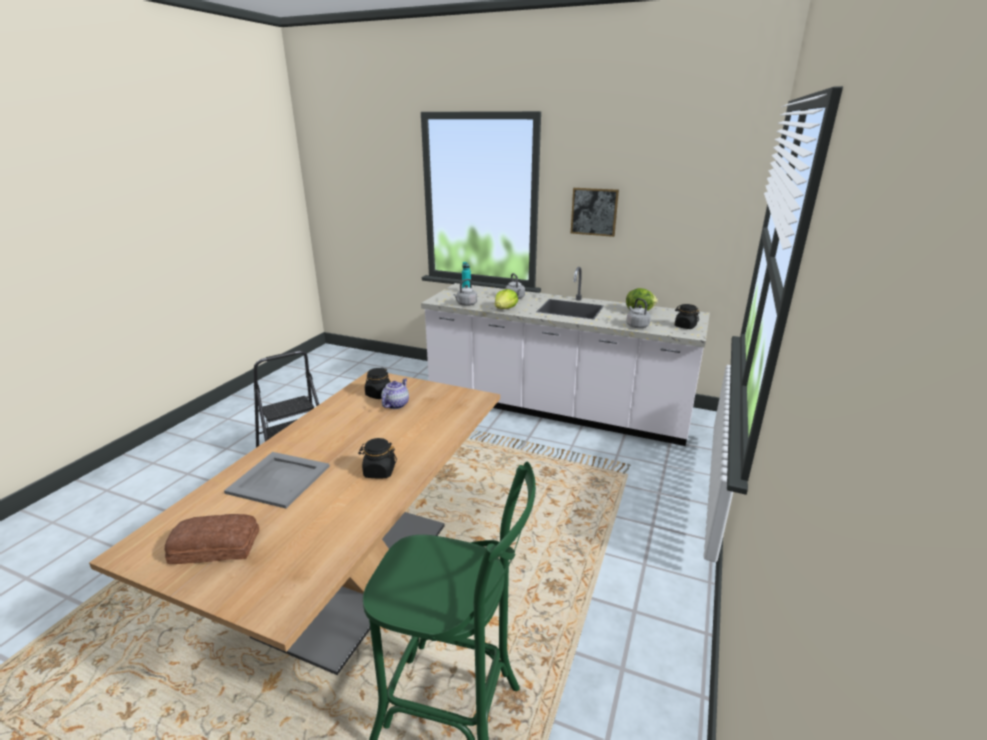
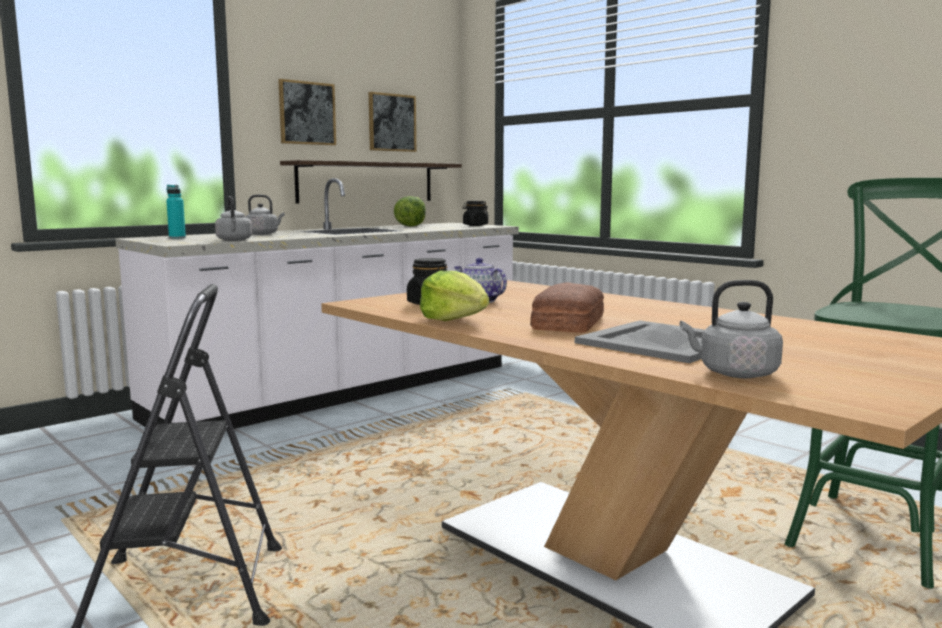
camera: 65 degrees left, 15 degrees down
bread [165,514,259,564] -> bread moved to [530,282,604,333]
black jar [358,438,397,478] -> none
lettuce [495,289,518,309] -> lettuce moved to [420,271,489,321]
grey kettle [626,298,651,328] -> grey kettle moved to [680,280,783,378]
none -> shelf [280,160,462,204]
none -> picture [369,92,416,152]

